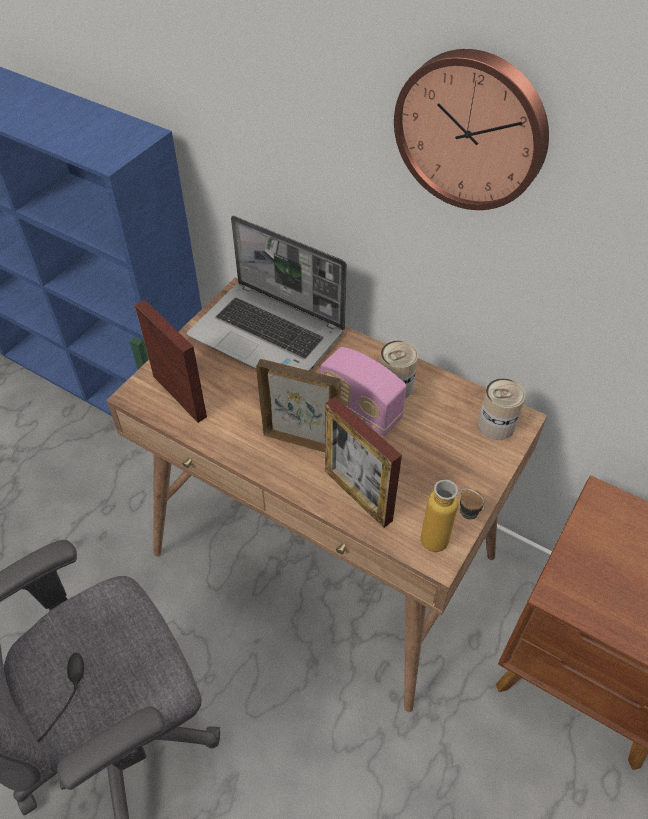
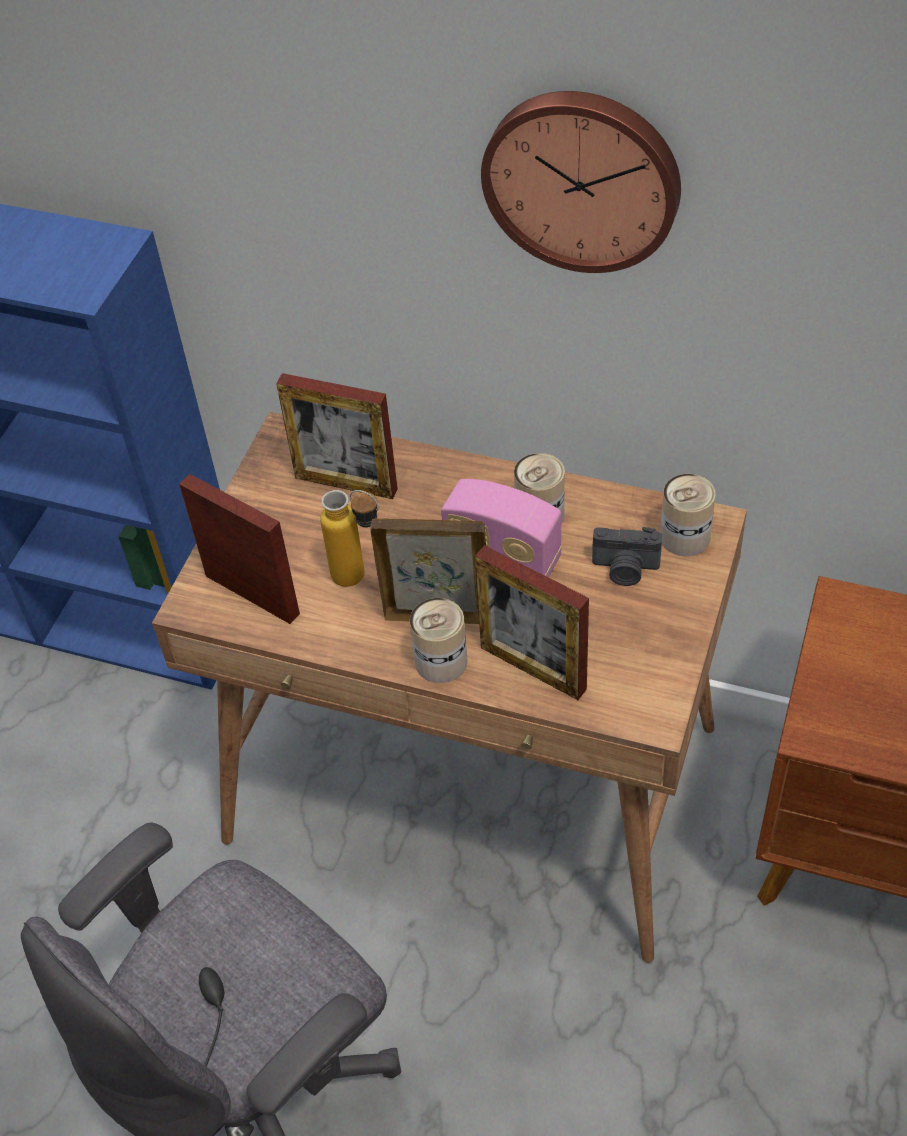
camera: 10 degrees left, 0 degrees up
laptop [187,216,347,371] -> picture frame [276,373,398,499]
bottle [420,480,485,552] -> bottle moved to [320,490,379,587]
none -> can [410,598,467,683]
none -> camera [592,527,662,586]

